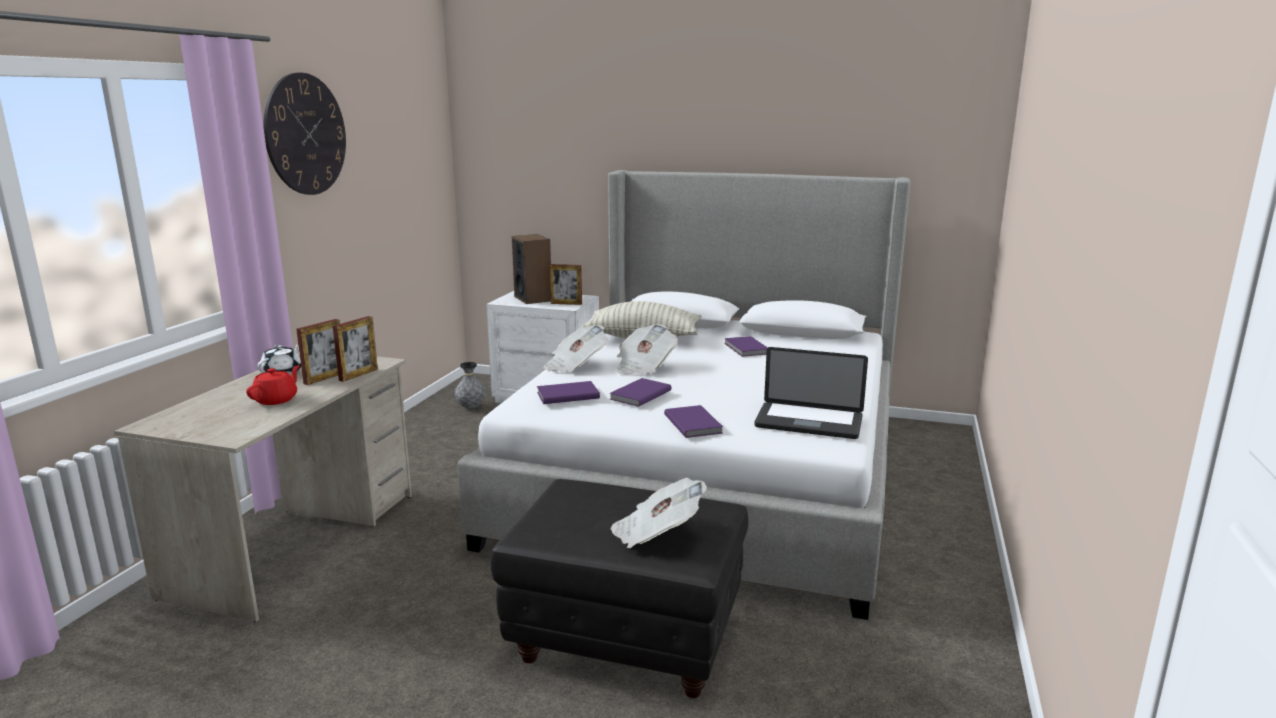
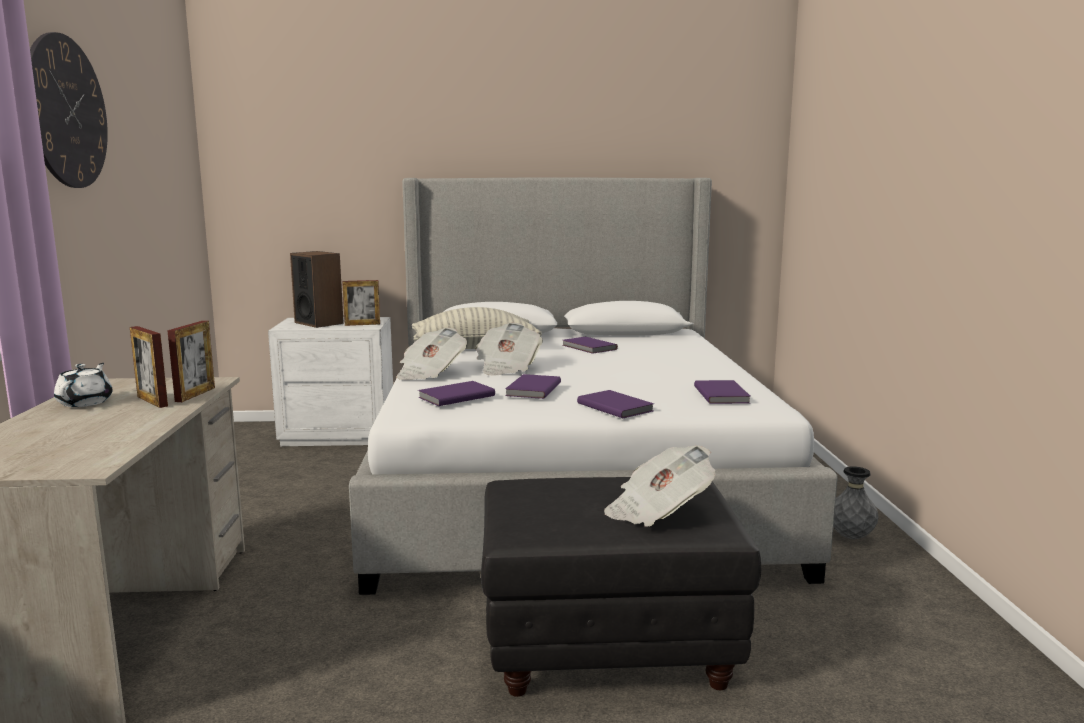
camera: 20 degrees left, 5 degrees down
red teapot [246,365,300,405] -> none
picture frame [296,319,340,385] -> picture frame turned 120 degrees clockwise [130,326,168,408]
grey vase [455,362,486,409] -> grey vase moved to [833,466,878,539]
laptop [754,347,868,439] -> purple book [694,380,750,404]

